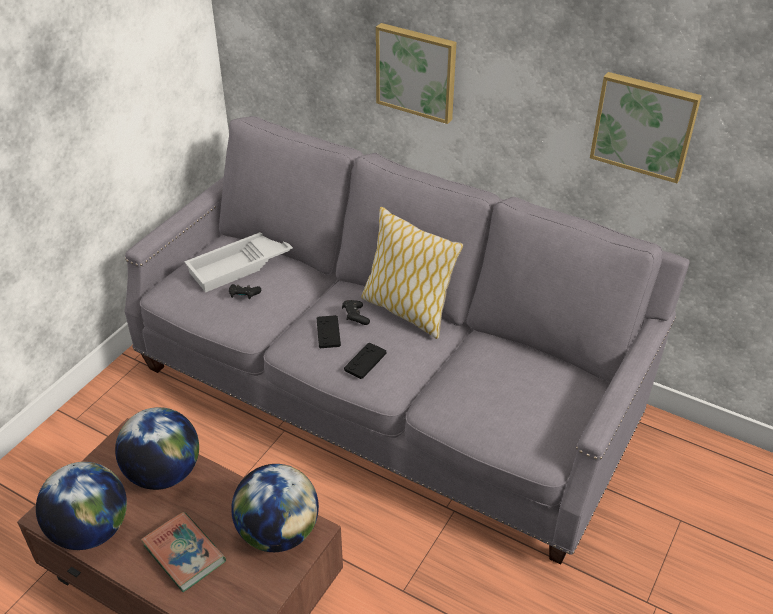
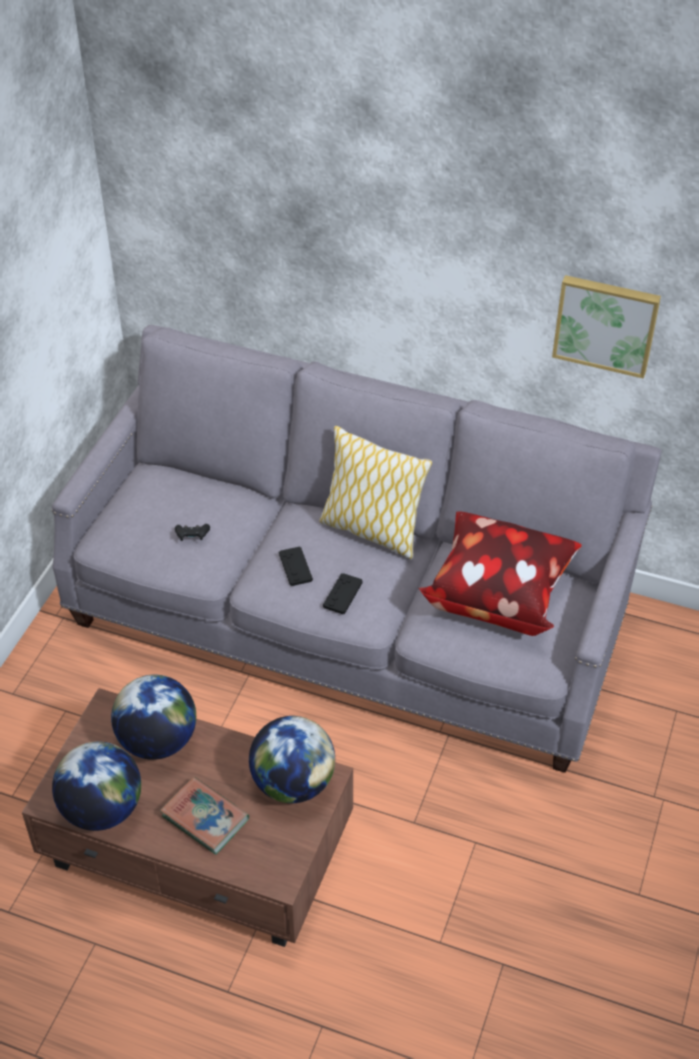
camera: 10 degrees left, 5 degrees up
white tray [184,232,293,292] -> none
black game controller [342,300,370,325] -> none
picture [376,23,456,124] -> none
none -> pillow [418,512,582,636]

